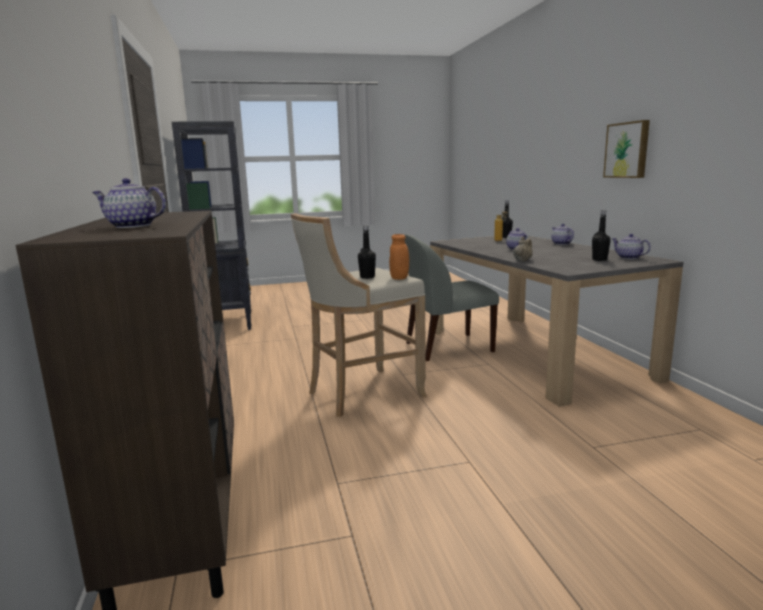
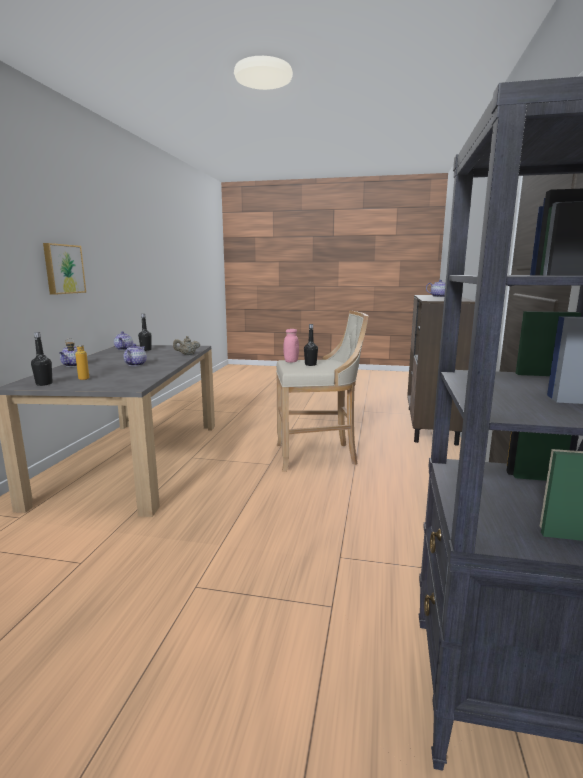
camera: 155 degrees left, 0 degrees up
orange jar [389,234,409,280] -> pink jar [283,329,299,363]
grey chair [404,234,499,361] -> none

